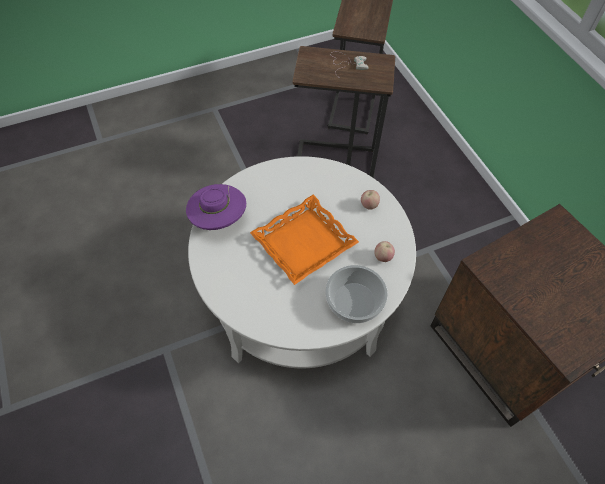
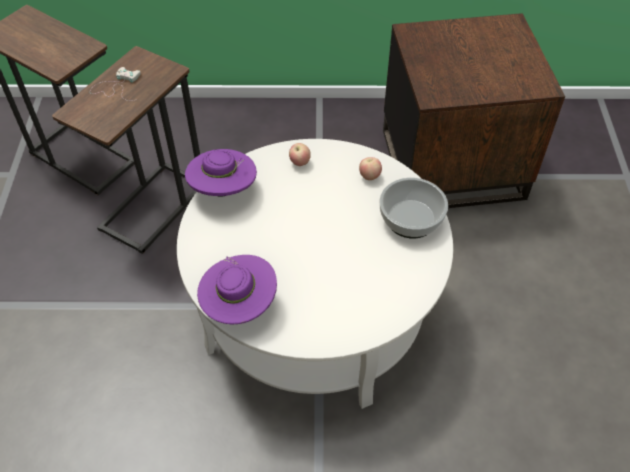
camera: 65 degrees left, 5 degrees down
orange tray [250,195,359,285] -> none
none -> purple hat [185,149,257,196]

